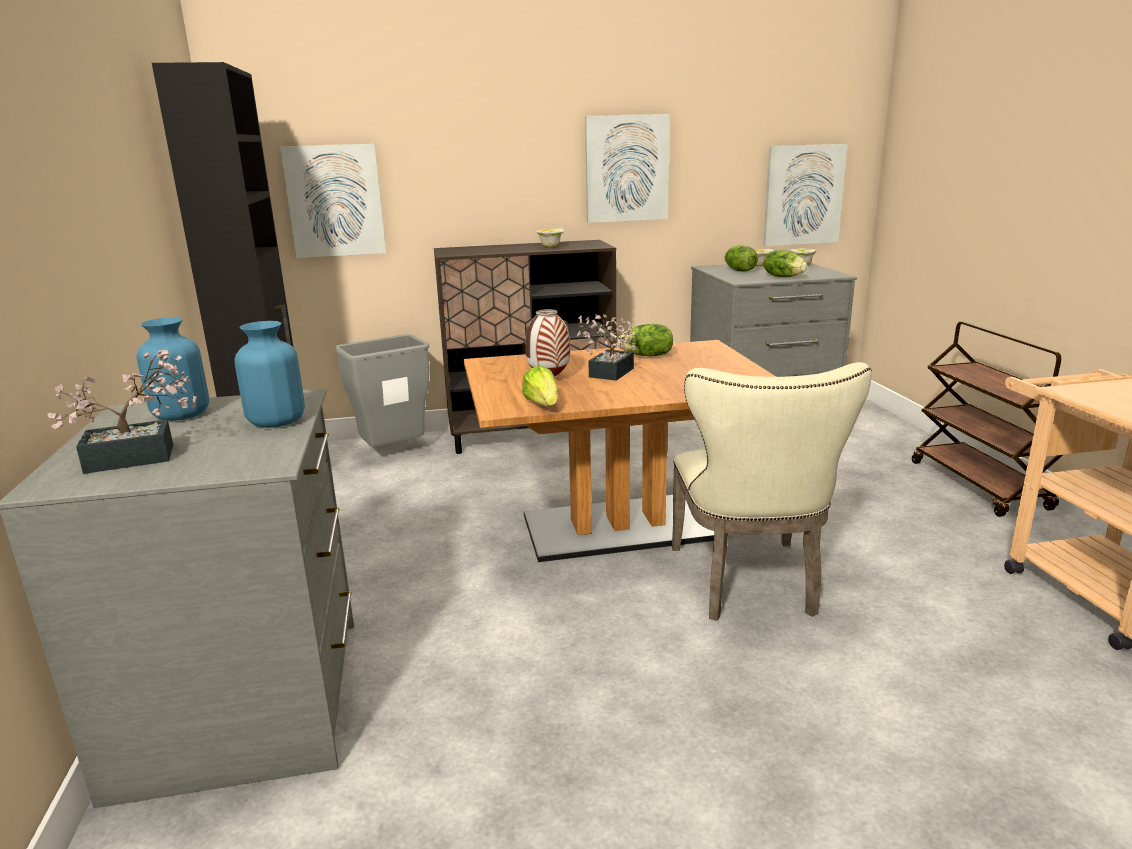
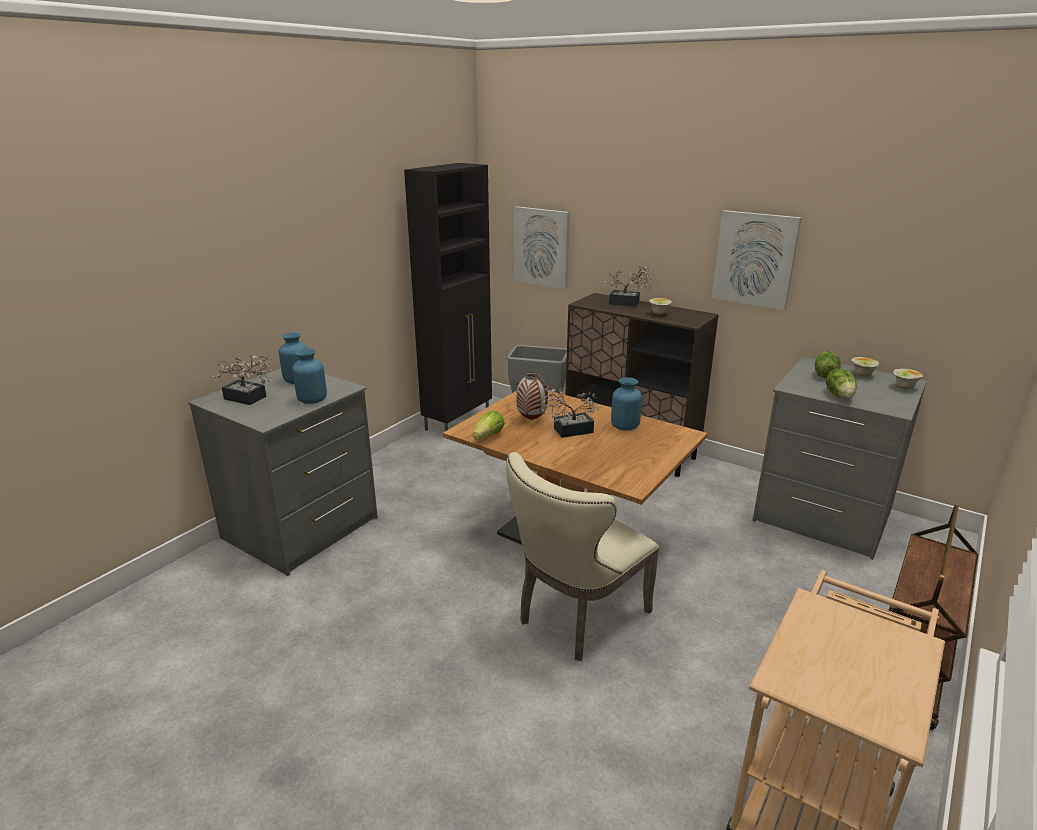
camera: 45 degrees right, 5 degrees up
lettuce [617,324,673,356] -> blue vase [611,377,642,431]
picture [763,144,847,246] -> none
none -> potted plant [604,266,651,307]

